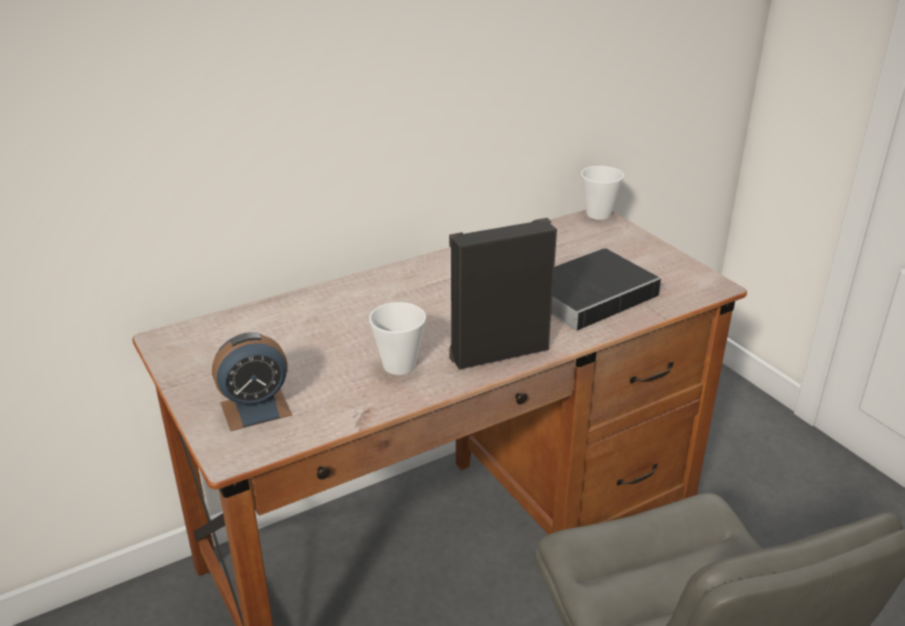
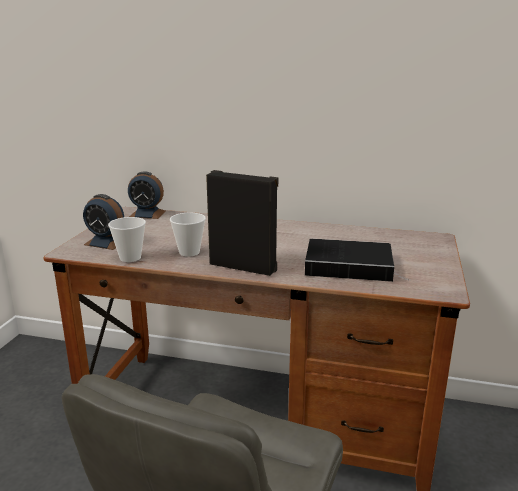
camera: 45 degrees right, 10 degrees down
cup [581,166,624,220] -> cup moved to [108,217,146,262]
none -> alarm clock [128,171,166,219]

